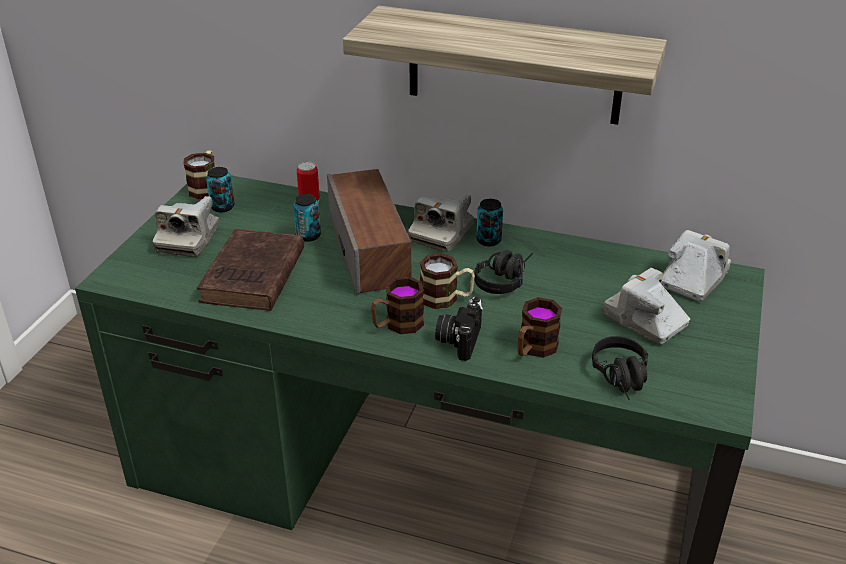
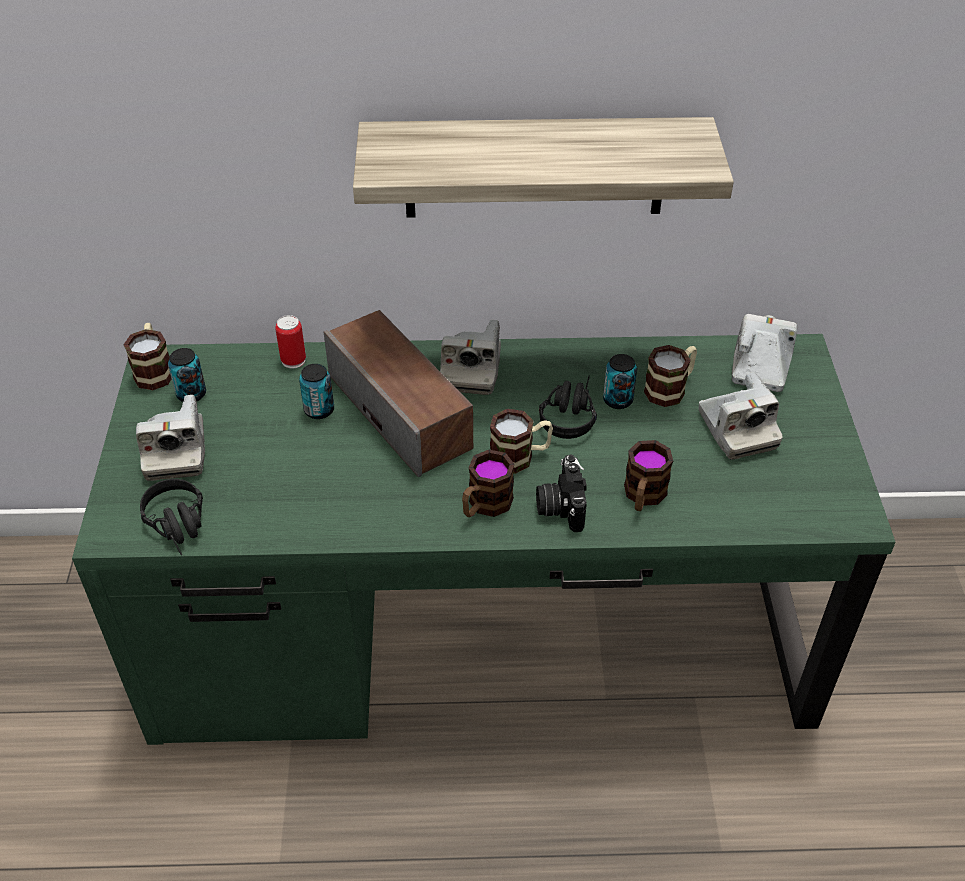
camera: 20 degrees left, 10 degrees up
brown book [197,229,304,311] -> none
can [476,199,503,246] -> can moved to [603,354,637,409]
black headphones [592,336,648,400] -> black headphones moved to [140,479,203,556]
camera [604,268,690,345] -> camera turned 135 degrees counterclockwise [698,372,783,460]
none -> mug [644,345,697,407]

